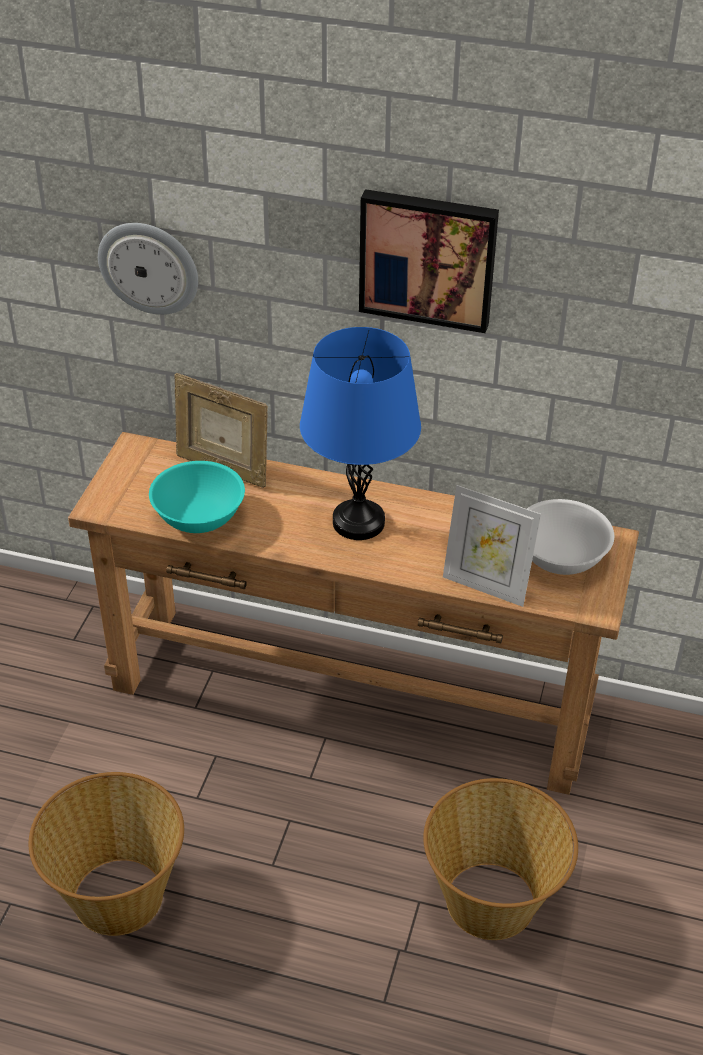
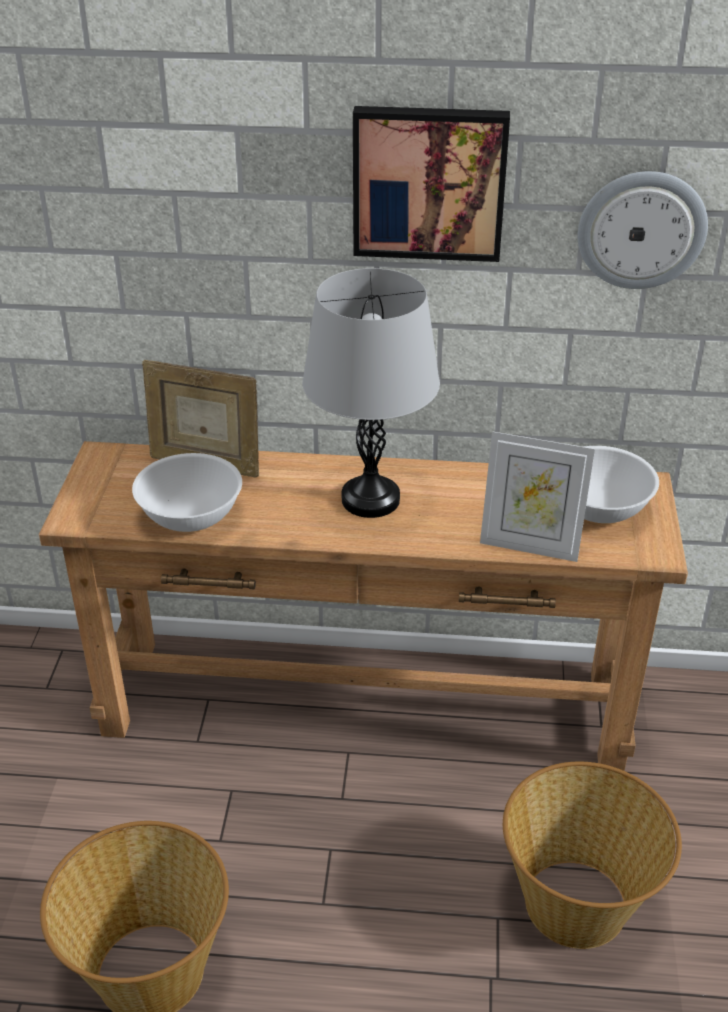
camera: 10 degrees left, 5 degrees down
wall clock [98,223,198,315] -> wall clock moved to [578,171,708,289]
turquoise bowl [149,461,245,533] -> white bowl [132,453,242,532]
blue table lamp [300,327,421,540] -> grey table lamp [303,268,440,518]

